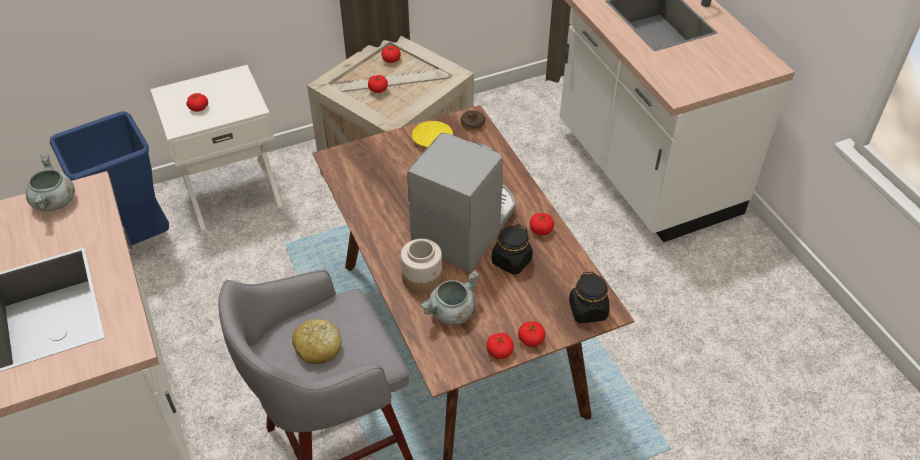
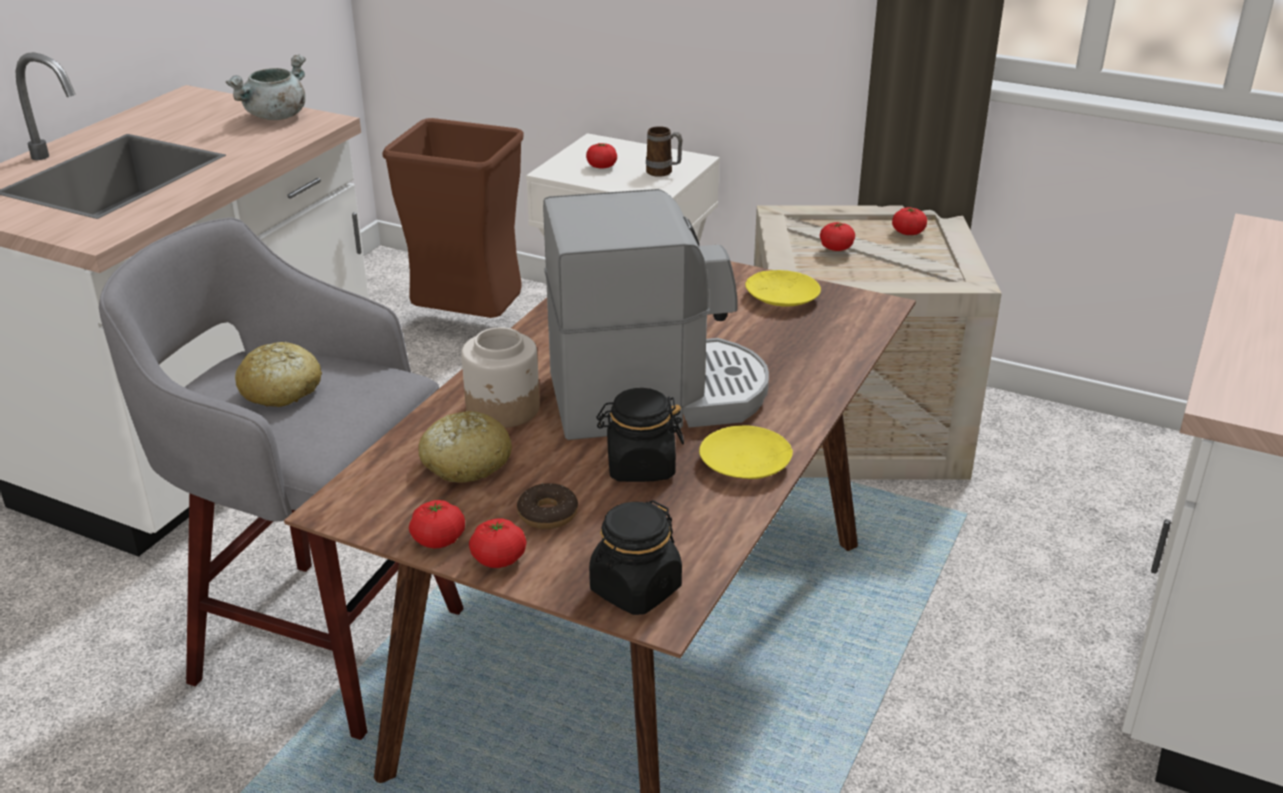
camera: 50 degrees right, 15 degrees down
blue trash can [50,111,169,245] -> brown trash can [382,118,524,318]
grey cooking pot [420,270,479,325] -> bread [419,411,512,483]
donut [460,111,486,130] -> donut moved to [517,483,578,529]
tomato [530,213,554,235] -> yellow plate [699,425,793,479]
none -> mug [646,126,683,177]

